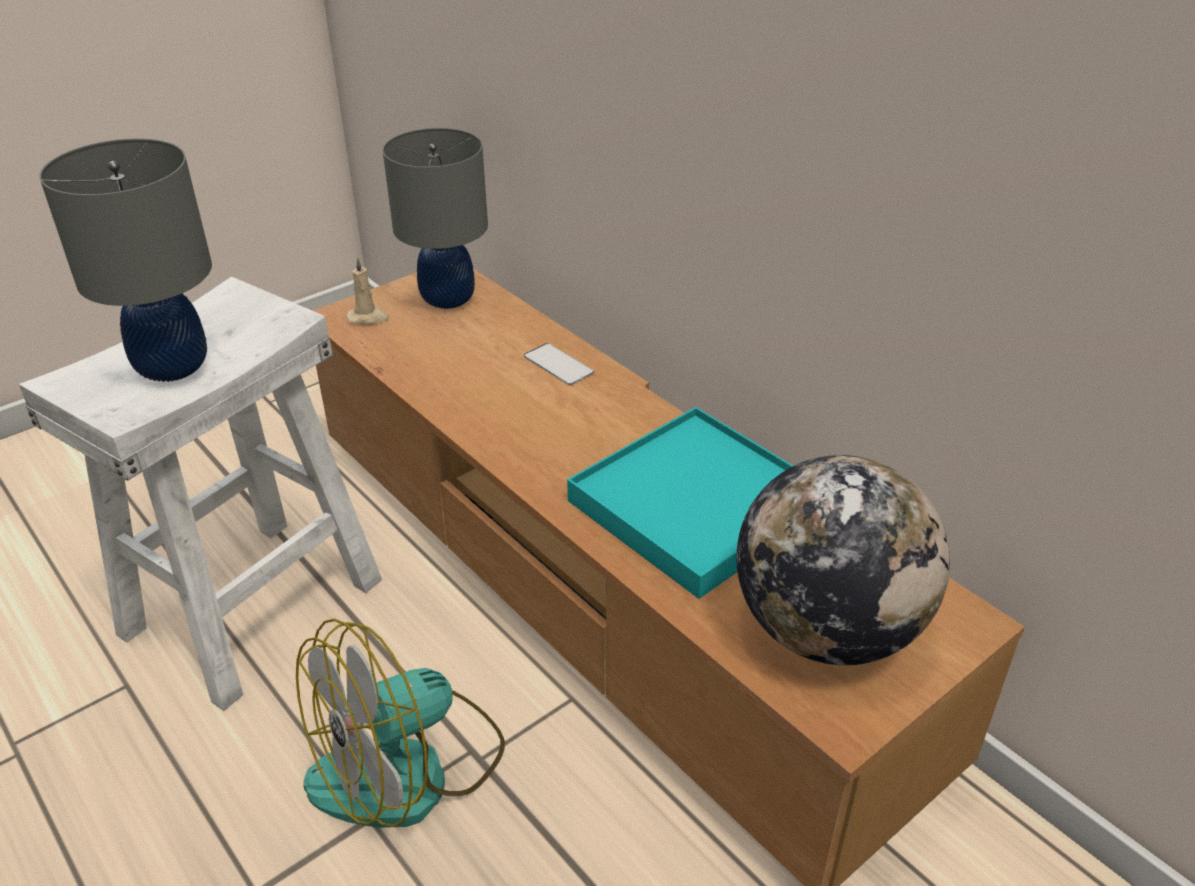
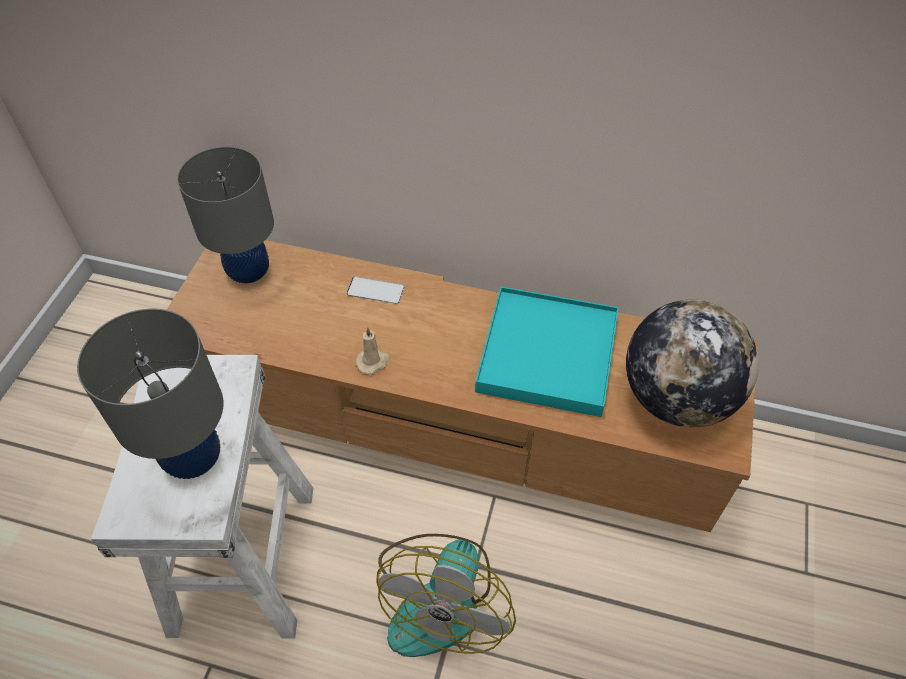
camera: 35 degrees left, 15 degrees up
beige candle [347,257,389,325] -> beige candle moved to [356,327,391,375]

